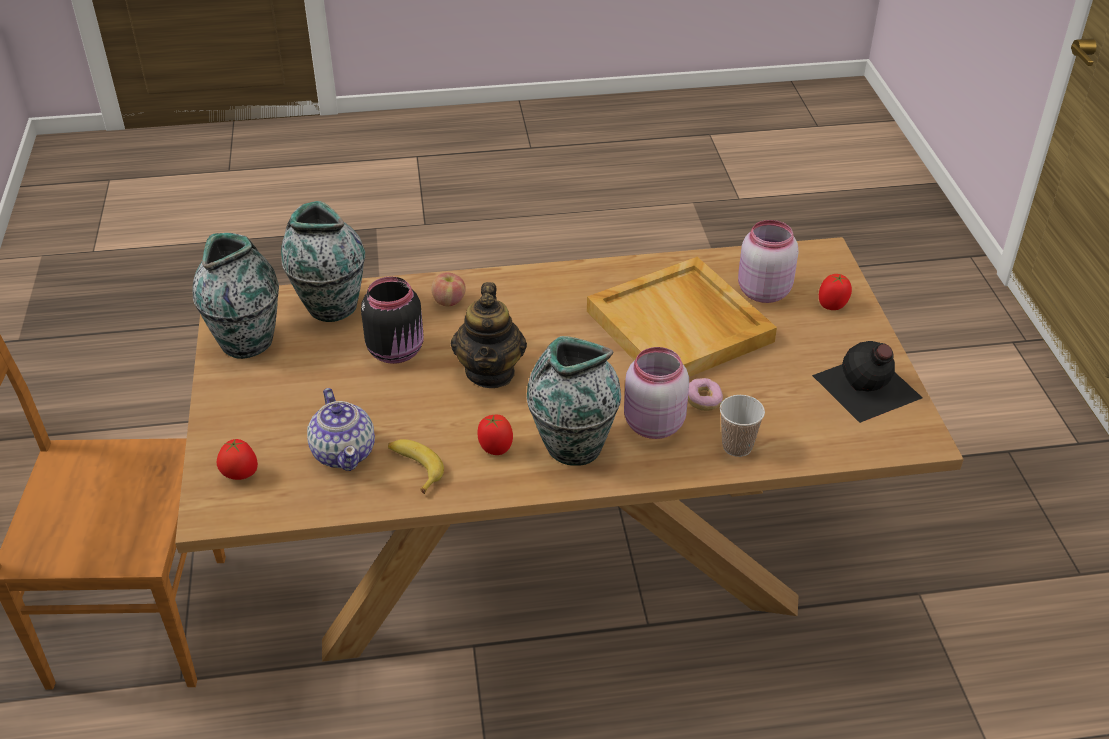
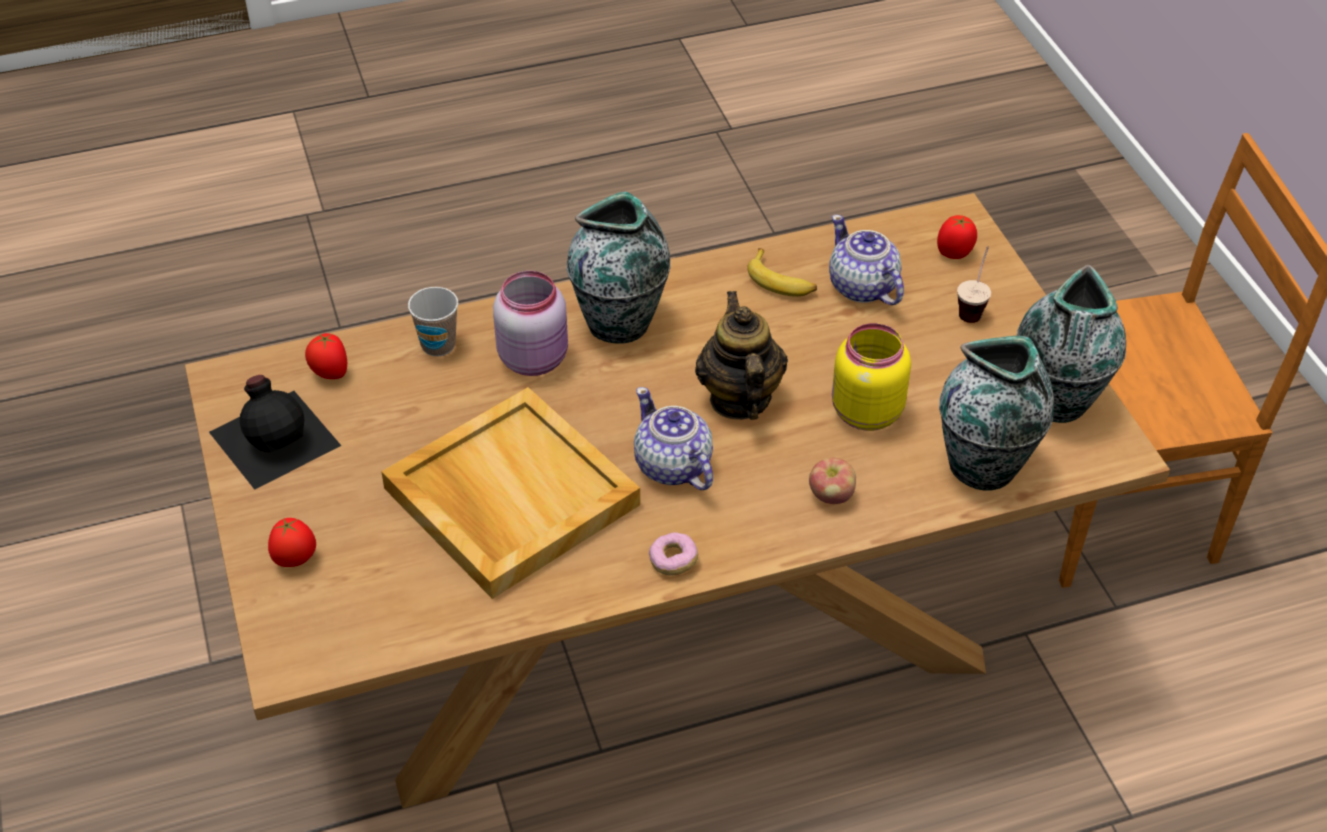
camera: 170 degrees right, 5 degrees up
black jar [361,277,424,364] -> yellow jar [832,323,911,431]
tomato [478,415,513,455] -> tomato moved to [305,333,347,379]
donut [688,378,723,411] -> donut moved to [649,532,698,576]
pink jar [738,220,798,303] -> none
none -> teapot [634,387,713,490]
none -> cup [957,246,991,323]

